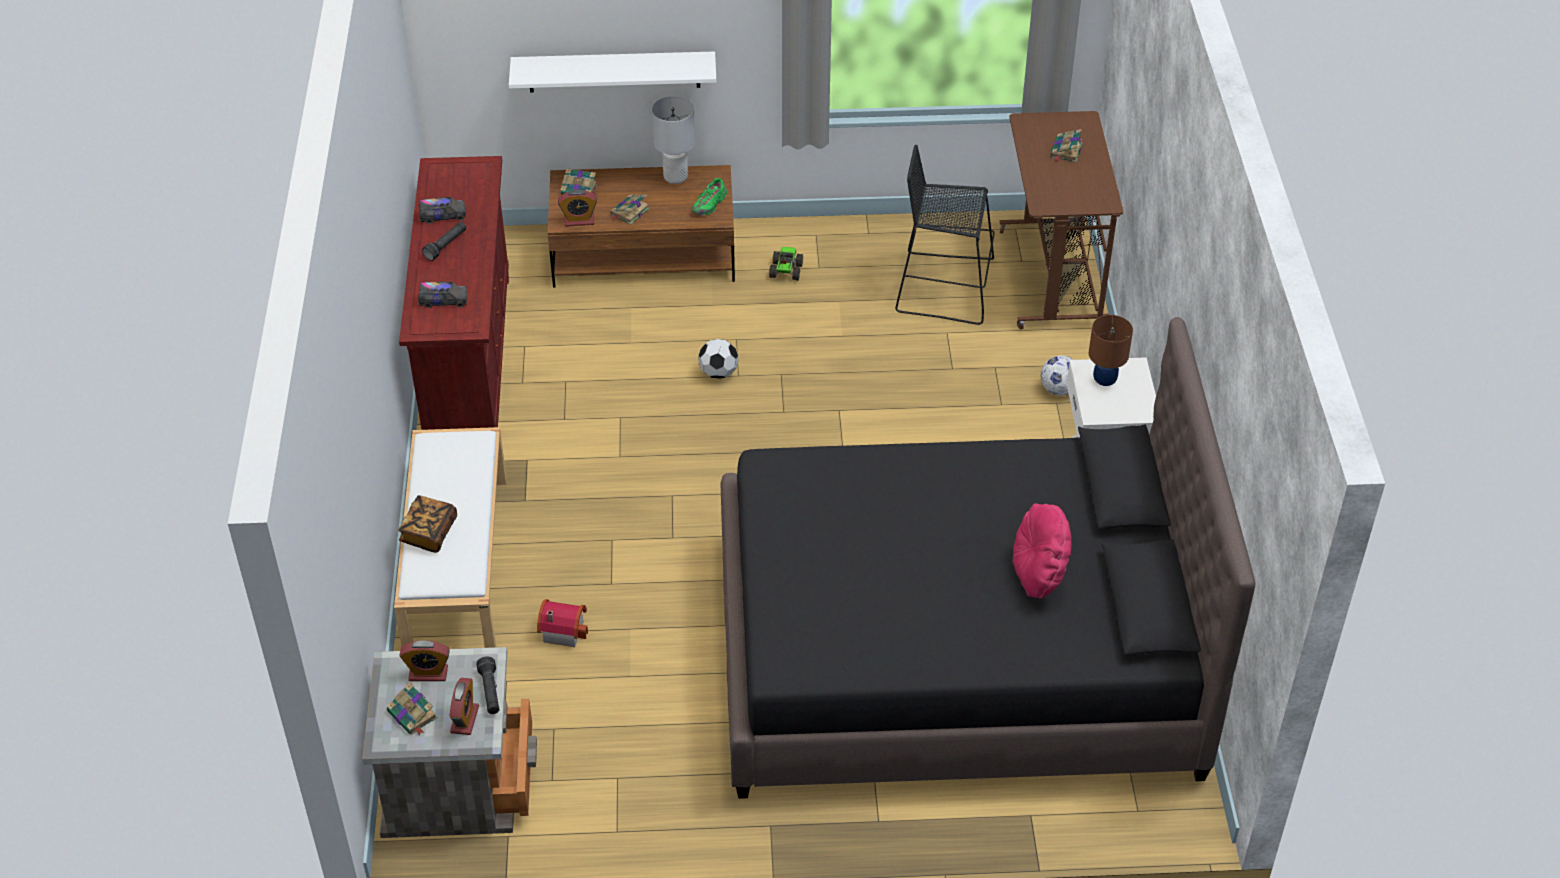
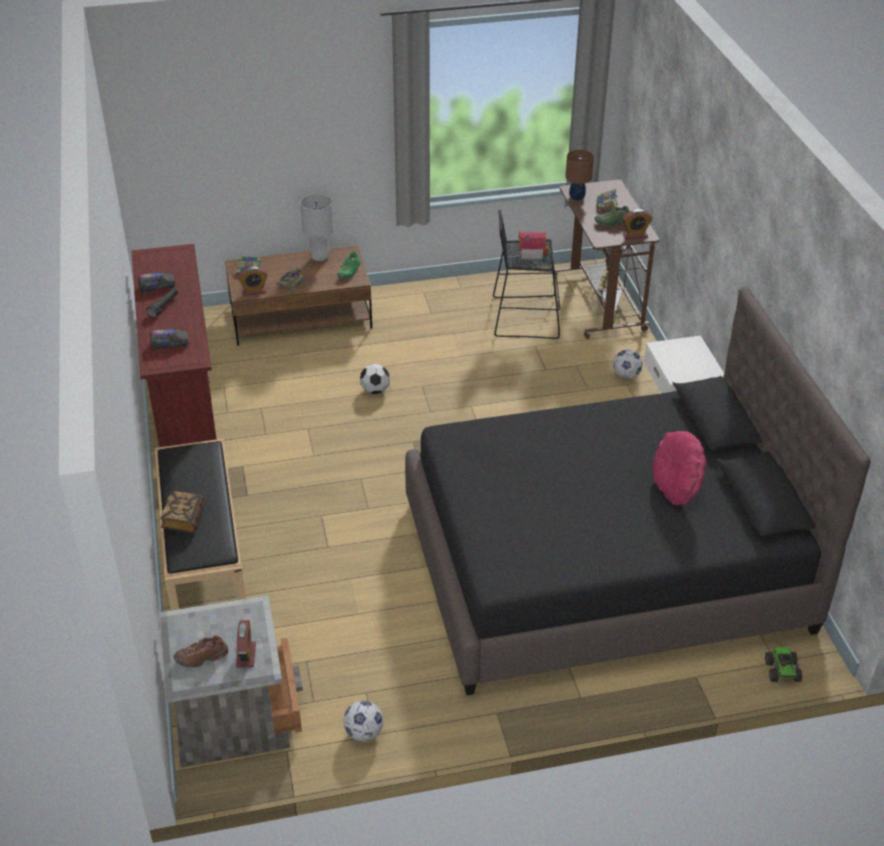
camera: 10 degrees left, 5 degrees down
book [387,682,438,735] -> brown shoe [173,635,228,668]
white bench [394,427,507,648] -> black bench [155,439,246,610]
alarm clock [399,640,450,681] -> alarm clock moved to [622,209,652,239]
black flashlight [476,656,499,714] -> none
white shelf [509,51,716,92] -> none
toy house [537,599,588,647] -> toy house moved to [519,231,548,260]
toy truck [769,247,803,281] -> toy truck moved to [765,647,802,682]
brown table lamp [1089,315,1133,386] -> brown table lamp moved to [565,150,594,200]
none -> football [344,701,383,741]
none -> green shoe [595,206,630,227]

